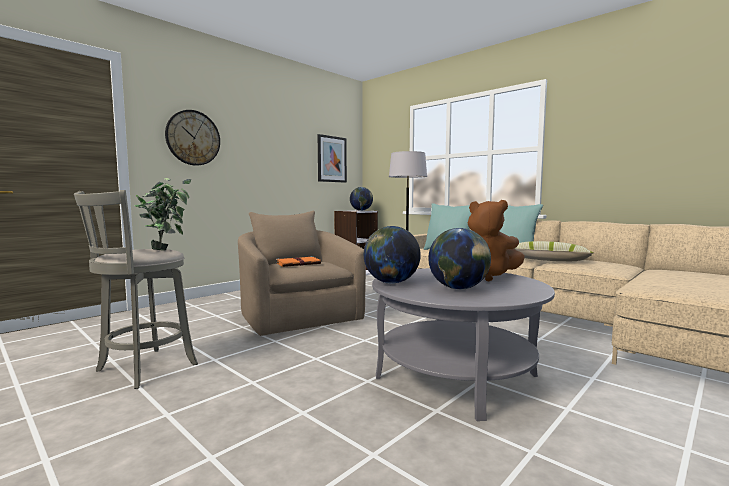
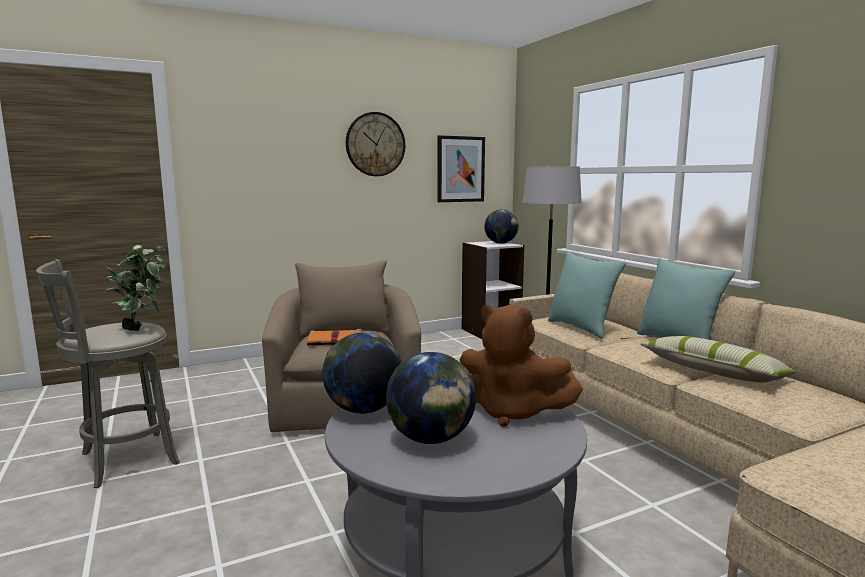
camera: 20 degrees right, 5 degrees up
wall clock [165,110,220,166] -> wall clock moved to [346,112,405,176]

